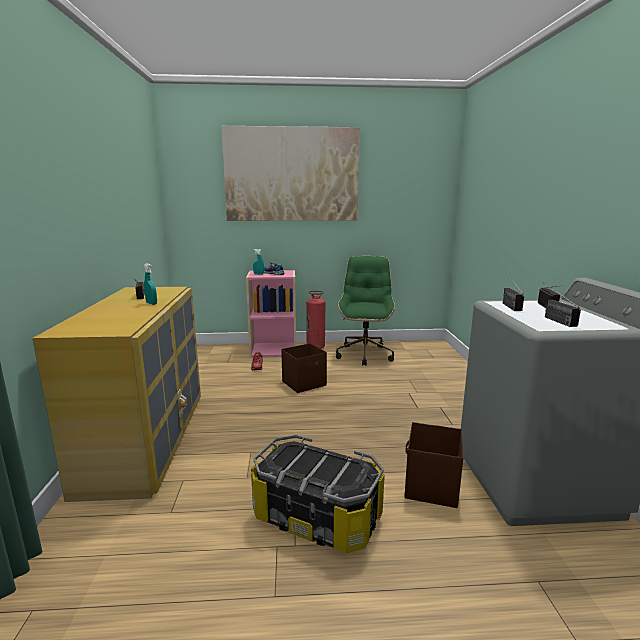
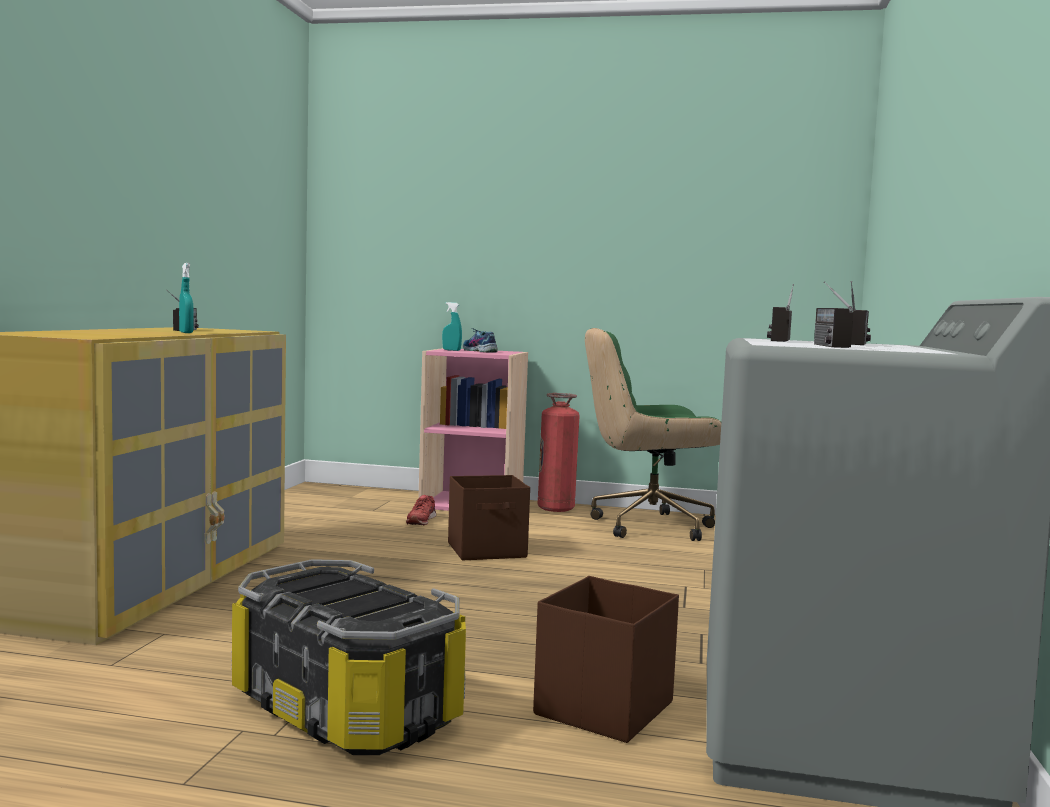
camera: 15 degrees right, 10 degrees down
picture [221,126,360,221] -> none
green office chair [336,256,395,366] -> green office chair turned 120 degrees counterclockwise [585,328,721,541]

